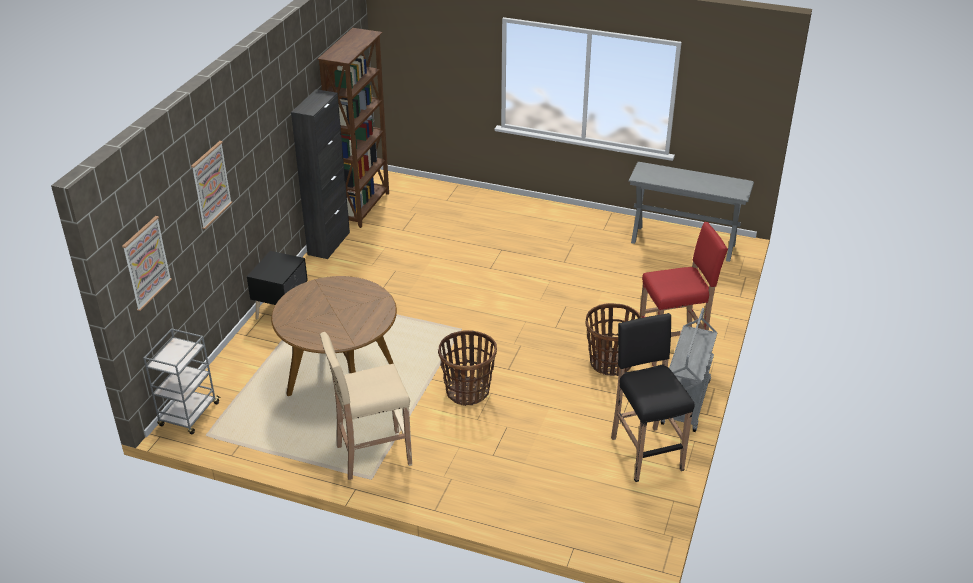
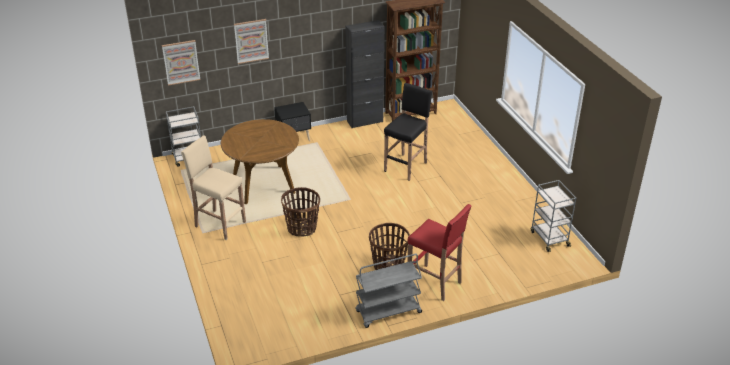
camera: 50 degrees right, 0 degrees up
black stool [611,313,694,482] -> black stool moved to [384,83,432,181]
grey console table [628,162,754,262] -> grey cart [531,180,576,252]

